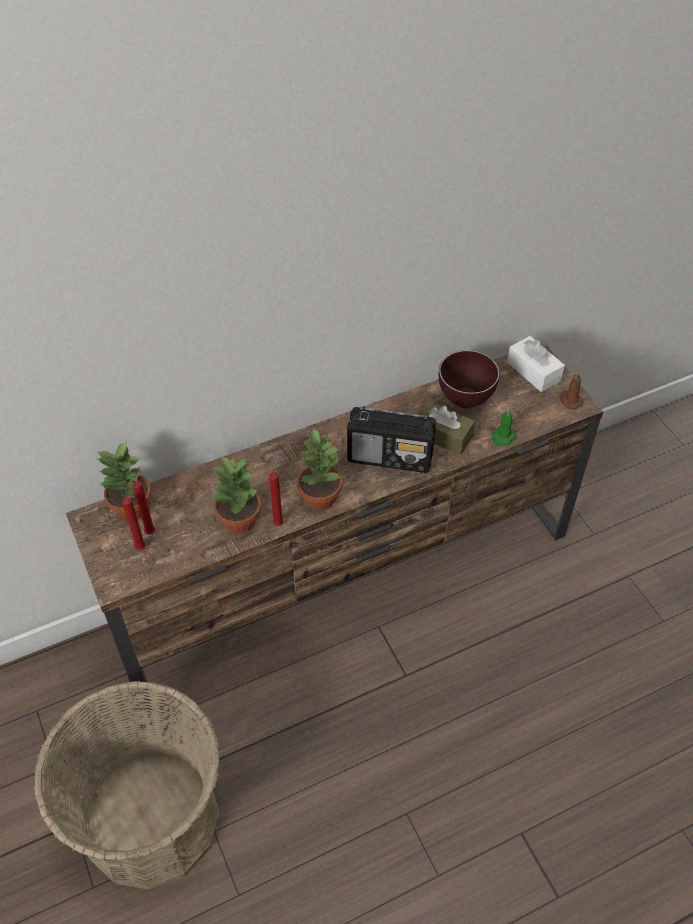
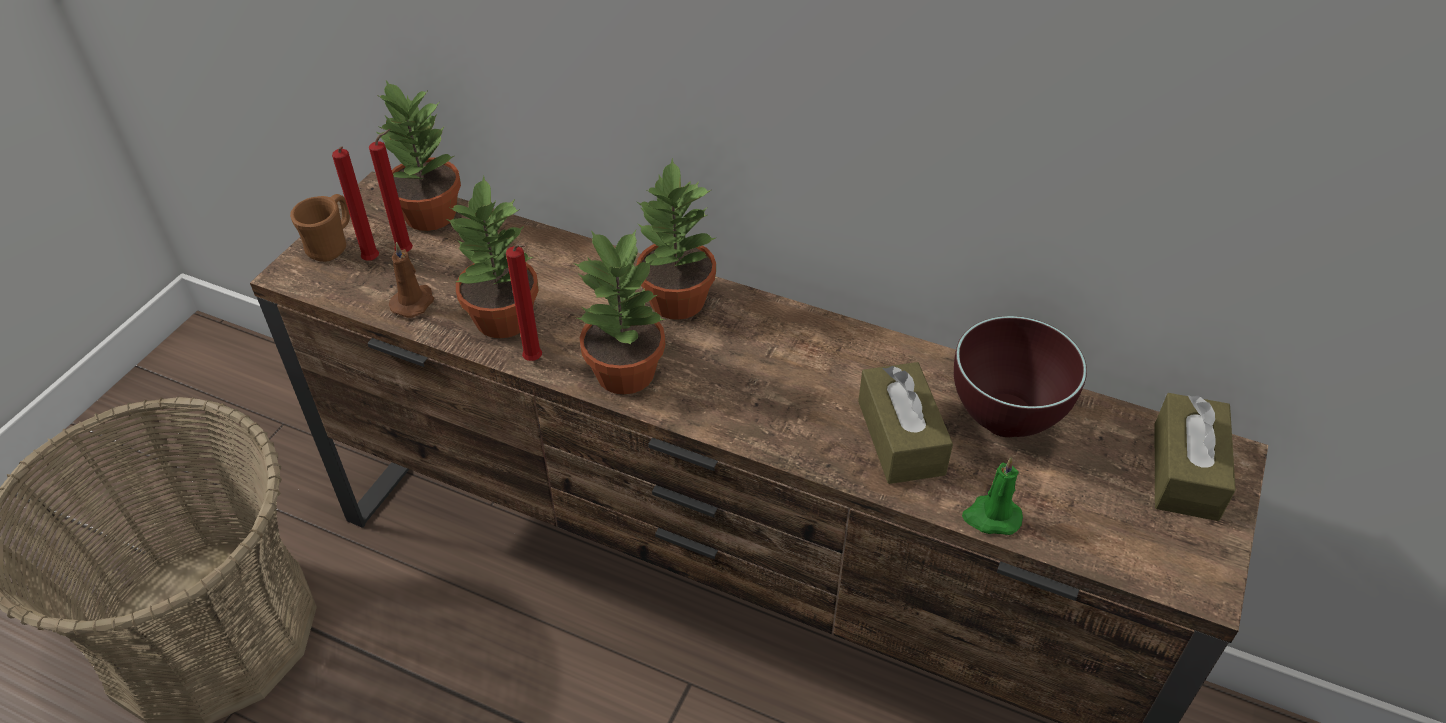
camera: 50 degrees right, 5 degrees down
radio [347,406,436,473] -> none
white tissue box [507,336,565,392] -> brown tissue box [1155,393,1236,521]
brown candle [560,372,583,410] -> brown candle moved to [389,242,434,318]
none -> brown mug [290,194,350,262]
none -> potted plant [636,158,716,320]

